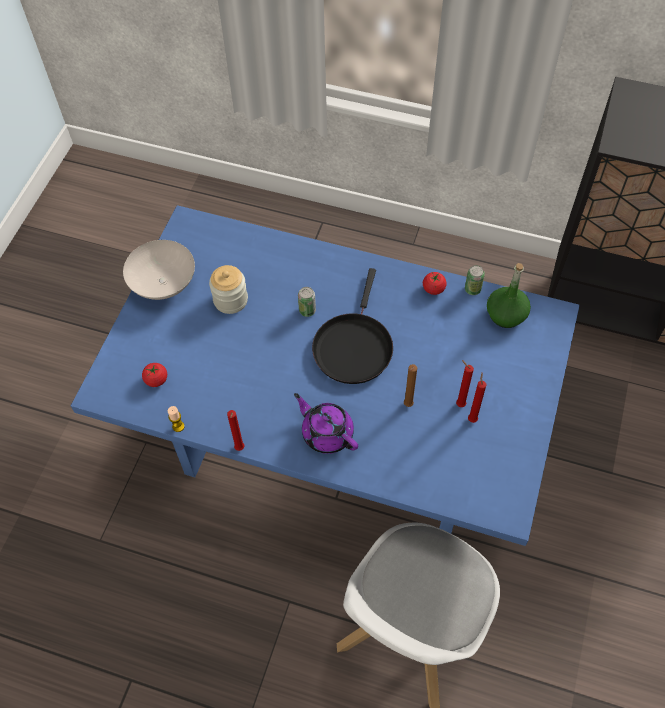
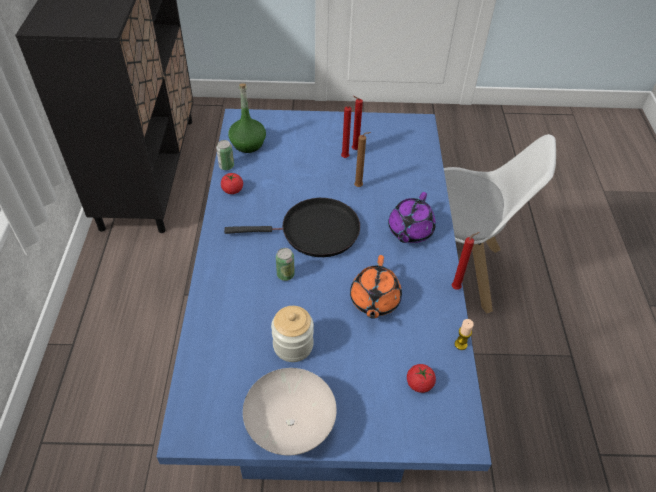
camera: 110 degrees left, 10 degrees down
none -> orange teapot [350,255,402,319]

